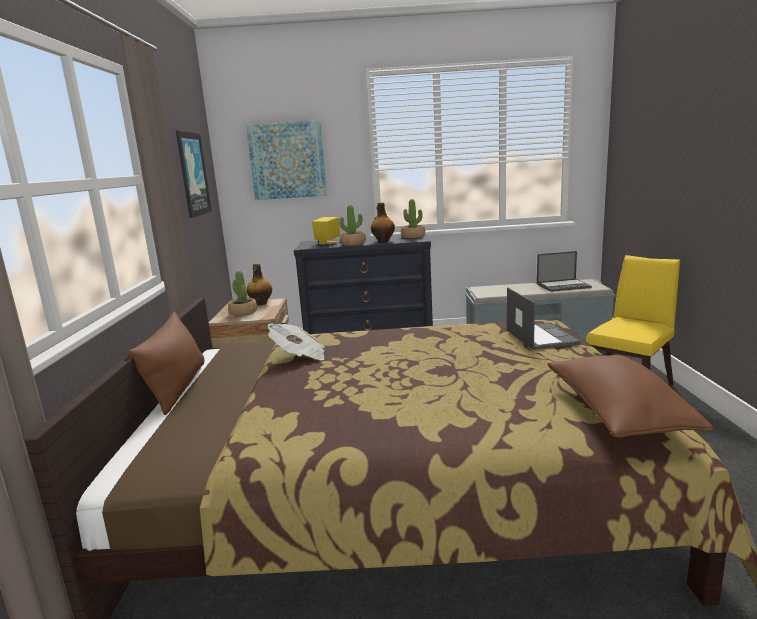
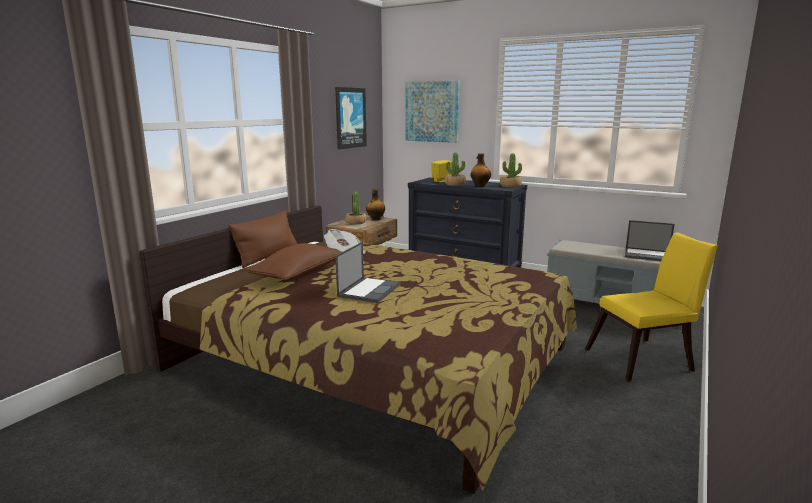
camera: 30 degrees right, 0 degrees up
laptop [507,287,581,350] -> laptop moved to [335,242,401,303]
brown pillow [547,355,714,438] -> brown pillow moved to [245,243,342,280]

